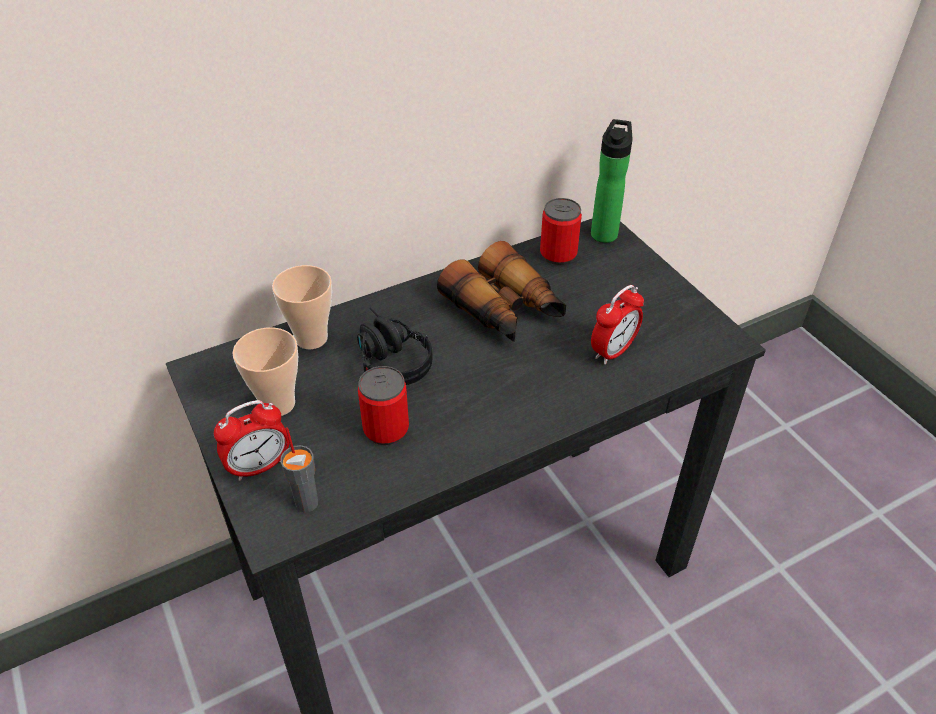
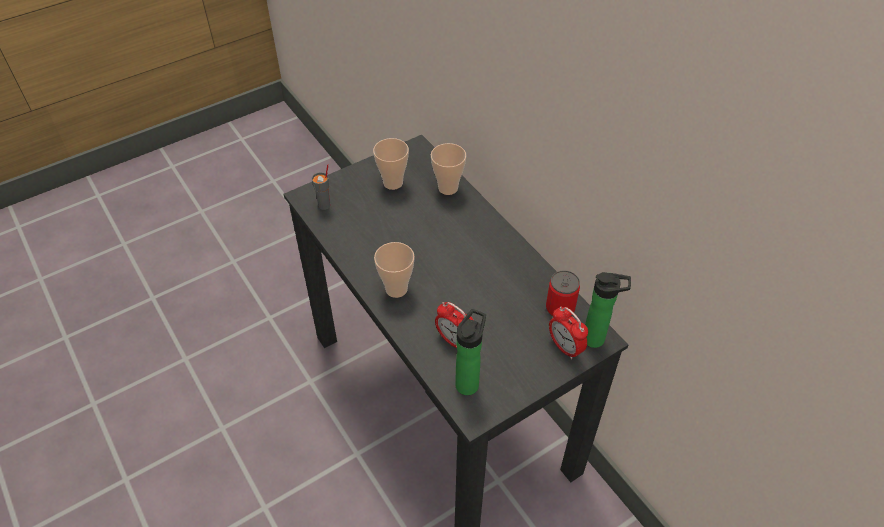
camera: 85 degrees right, 5 degrees up
alarm clock [214,400,289,481] -> alarm clock moved to [549,306,588,359]
black headphones [357,308,432,385] -> none
can [358,366,409,445] -> none
binoculars [437,241,566,342] -> none
none -> cup [374,242,415,298]
none -> bottle [455,309,486,395]

